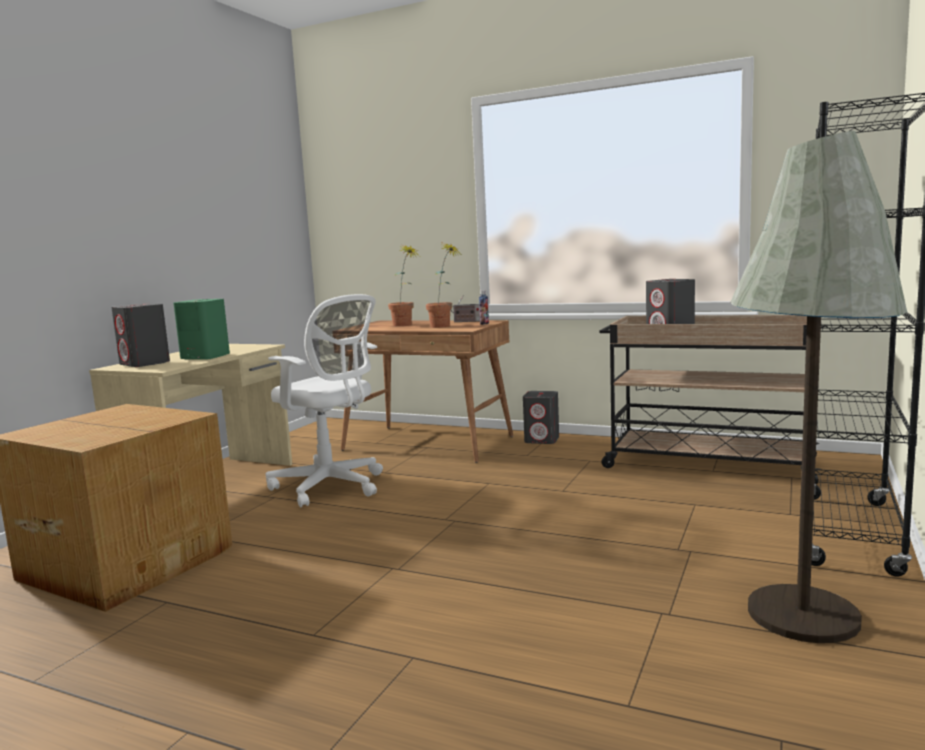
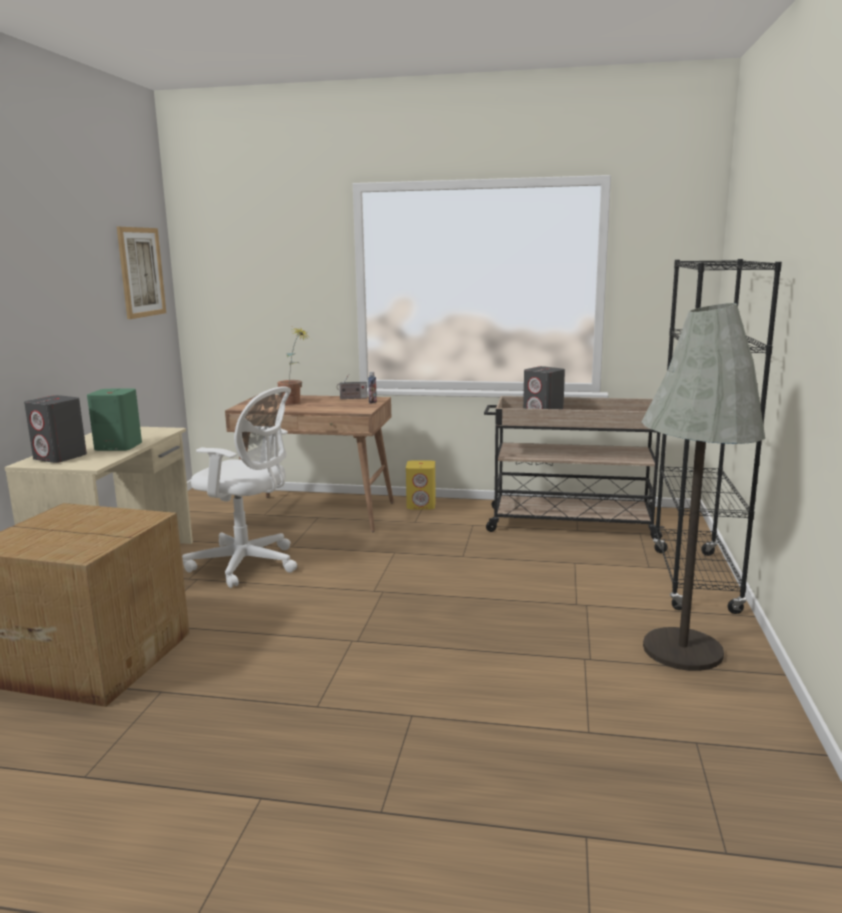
camera: 15 degrees left, 5 degrees up
potted plant [426,243,459,328] -> none
grey speaker [523,391,559,444] -> yellow speaker [406,461,436,509]
none -> picture [117,227,166,319]

